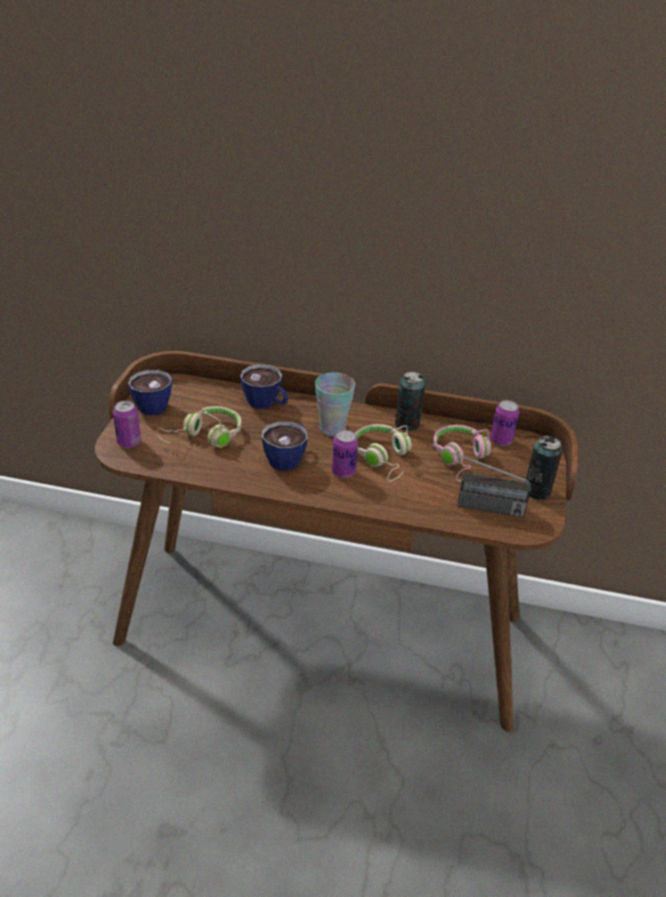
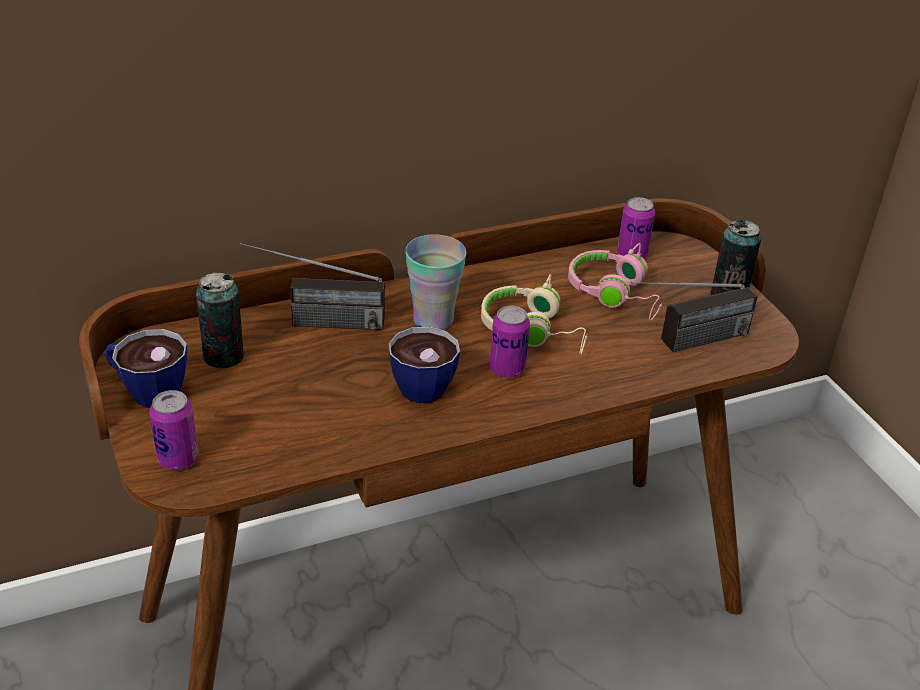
camera: 35 degrees left, 0 degrees up
beige headphones [157,406,242,448] -> none
cup [240,364,288,409] -> radio [240,242,385,330]
can [395,372,425,431] -> can moved to [196,273,244,369]

